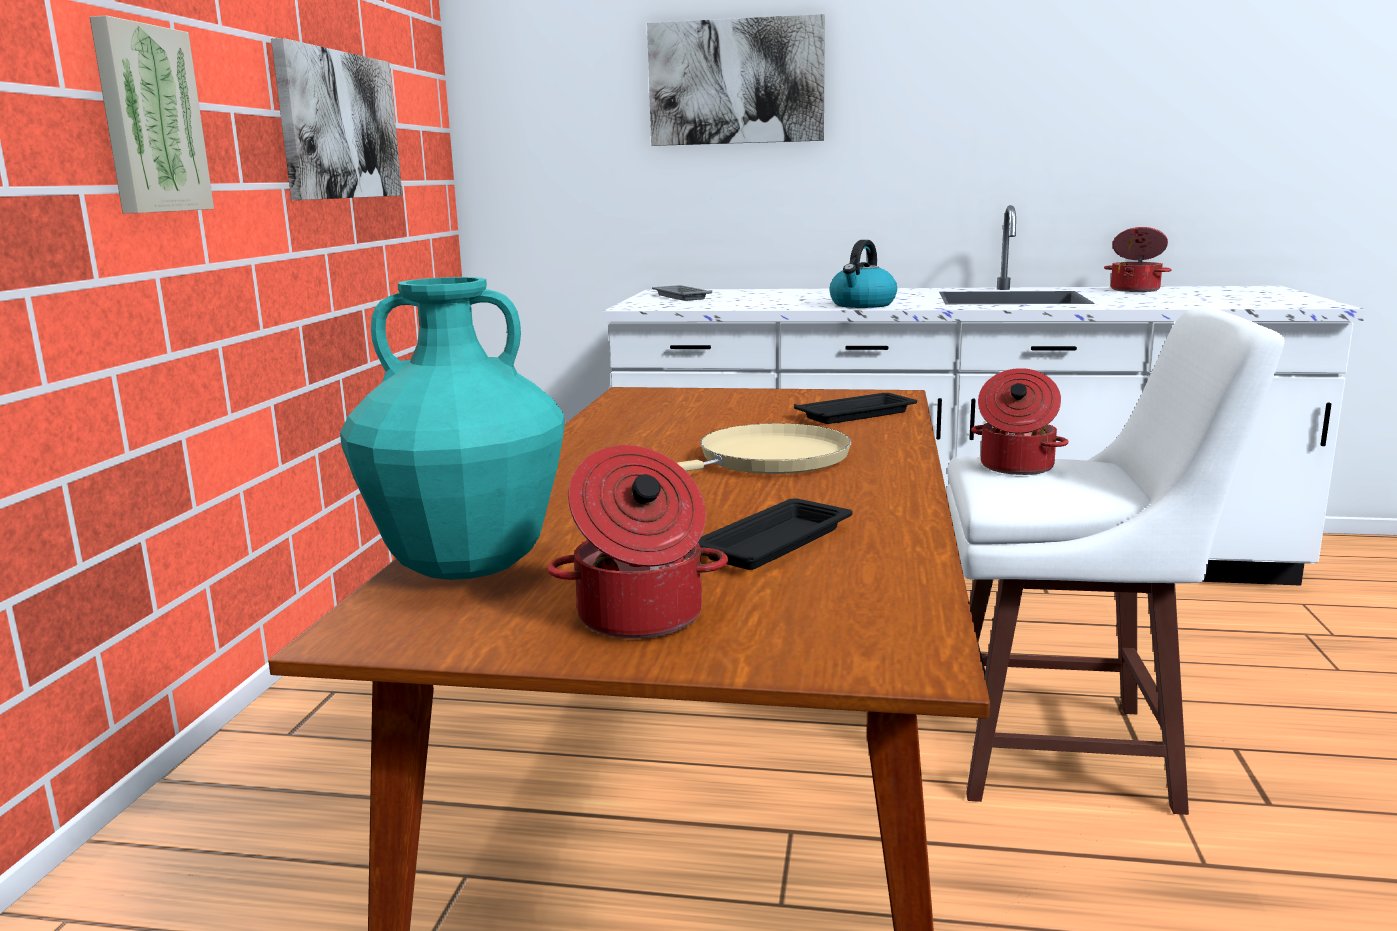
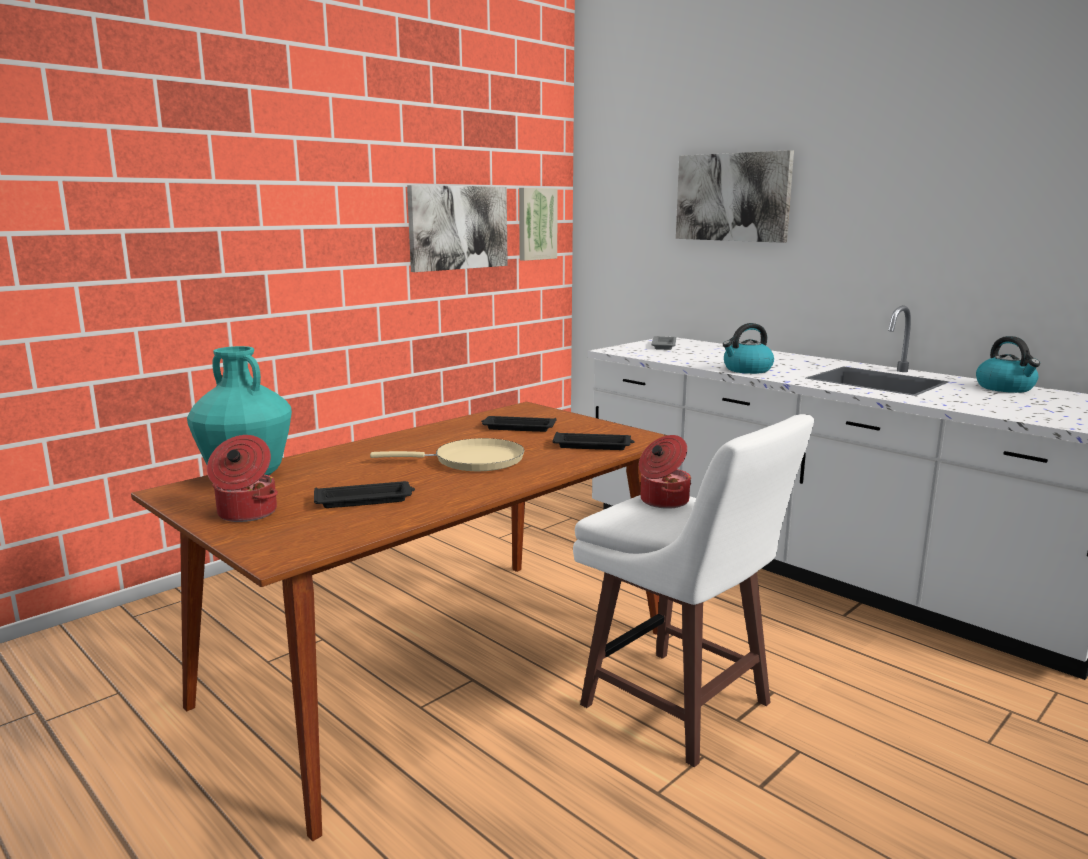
camera: 35 degrees right, 0 degrees up
picture [89,15,214,213] -> picture moved to [519,188,558,261]
cooking pot [1104,227,1172,292] -> kettle [976,336,1040,393]
none -> black tray [481,416,557,432]

